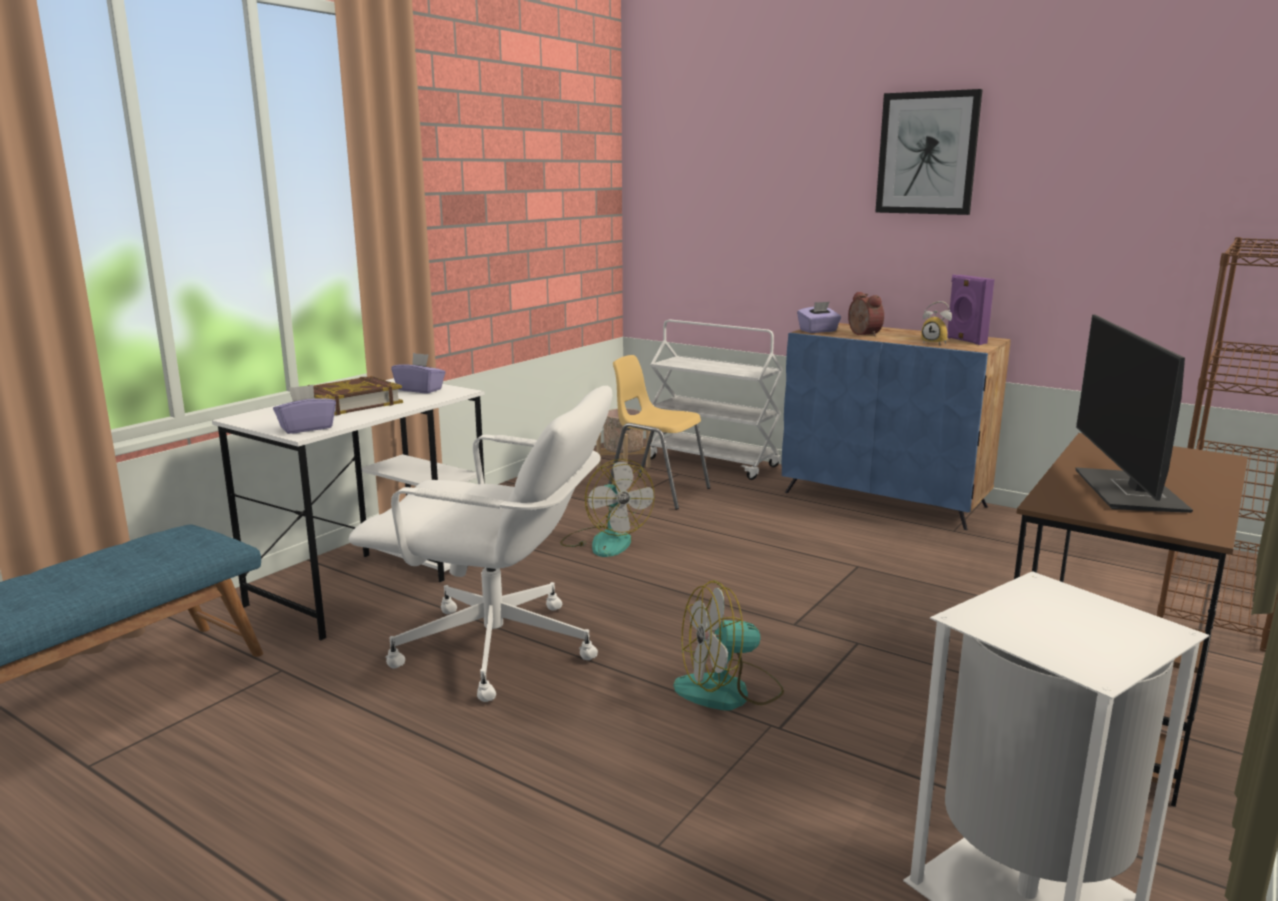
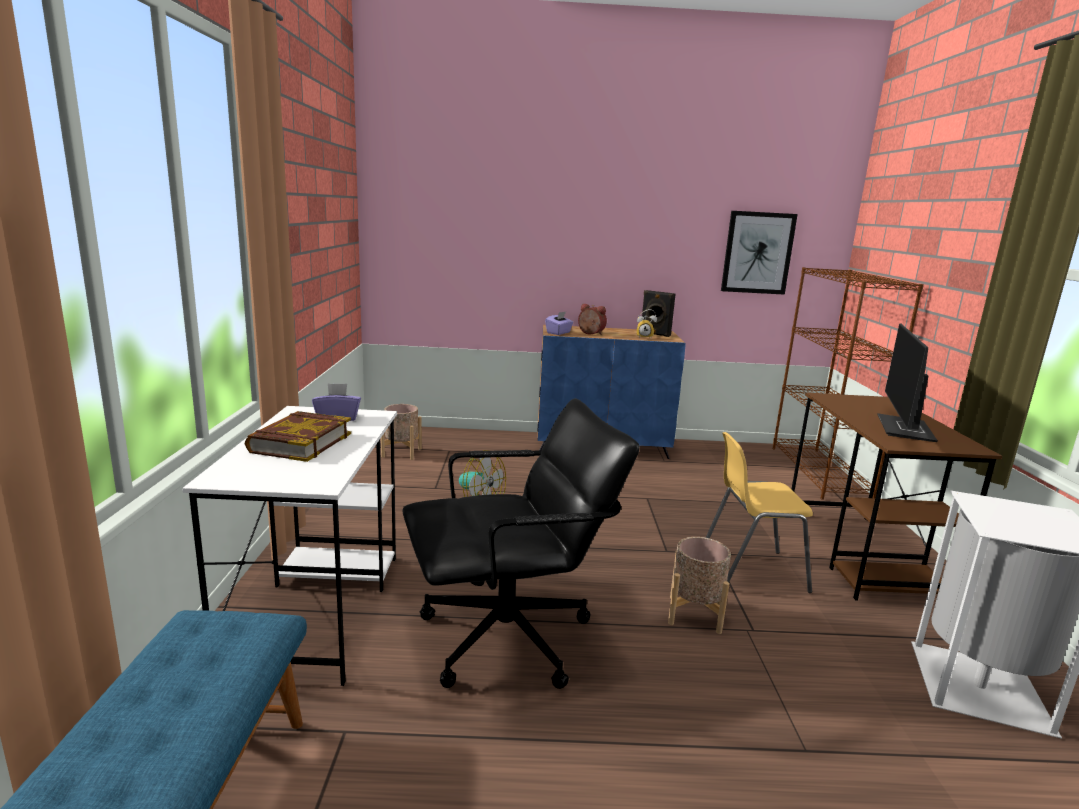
camera: 35 degrees left, 0 degrees up
purple tissue box [273,385,336,434] -> none
white office chair [348,386,612,702] -> black office chair [402,398,640,689]
yellow chair [608,355,711,510] -> yellow chair moved to [706,432,813,593]
white cart [650,320,783,480] -> none
fan [674,580,784,710] -> beige planter [668,537,731,634]
picture [875,89,983,215] -> picture moved to [721,211,798,295]
purple speaker [947,274,994,345] -> black speaker [642,290,676,337]
monitor [1075,315,1193,513] -> monitor turned 45 degrees clockwise [878,323,938,442]

